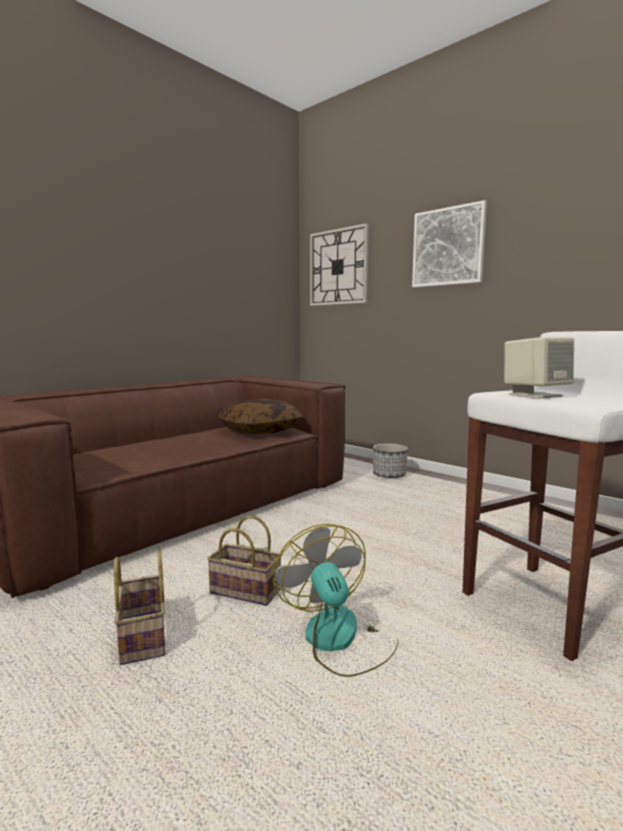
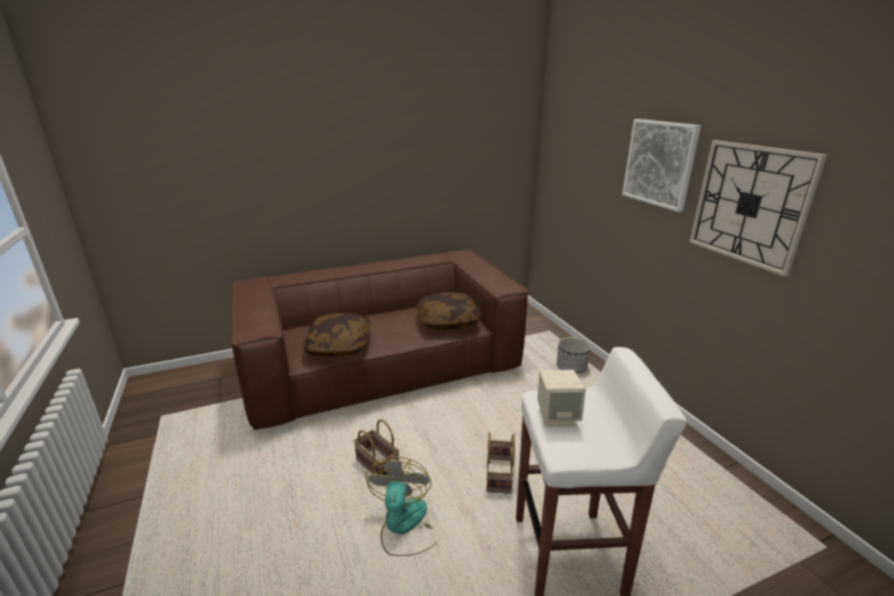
camera: 25 degrees right, 15 degrees up
basket [114,551,166,665] -> basket moved to [487,432,515,494]
wall clock [310,223,369,306] -> wall clock moved to [690,140,827,276]
none -> pillow [303,313,371,357]

